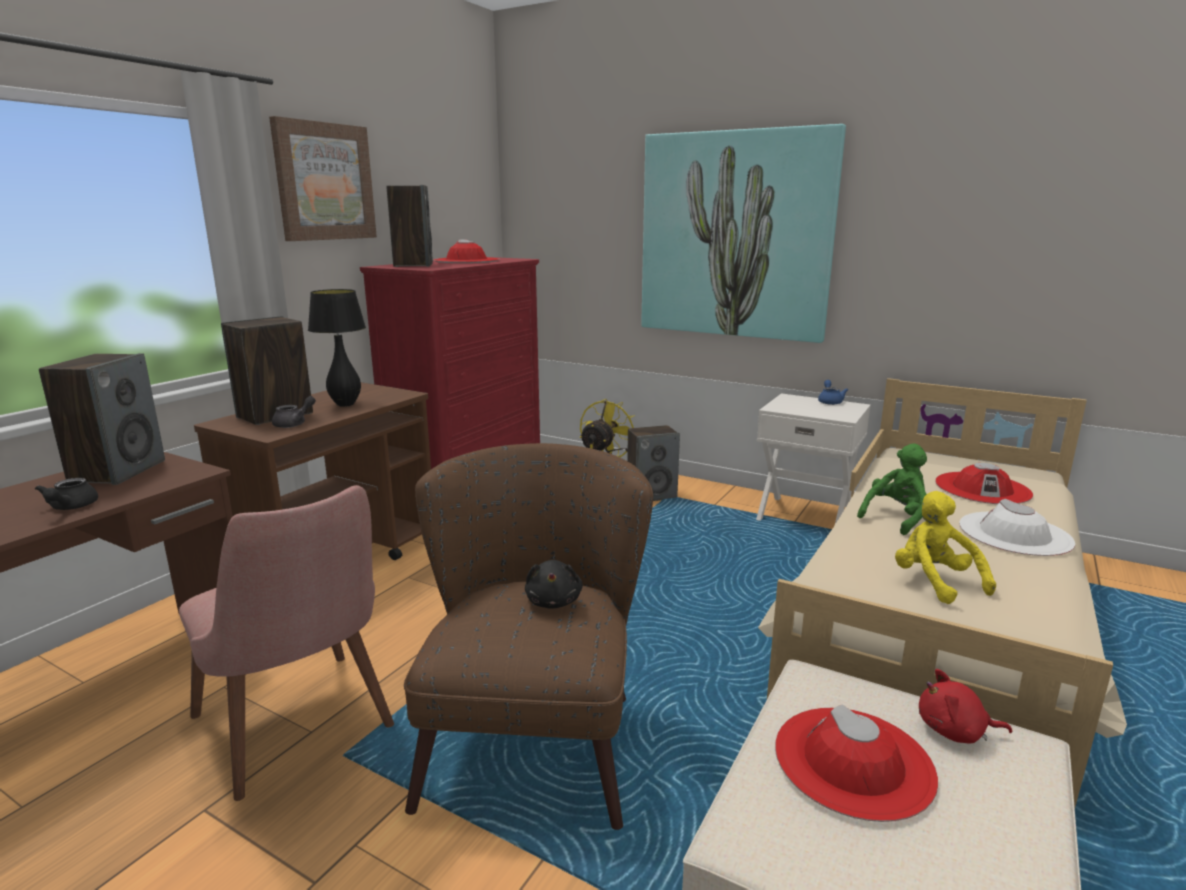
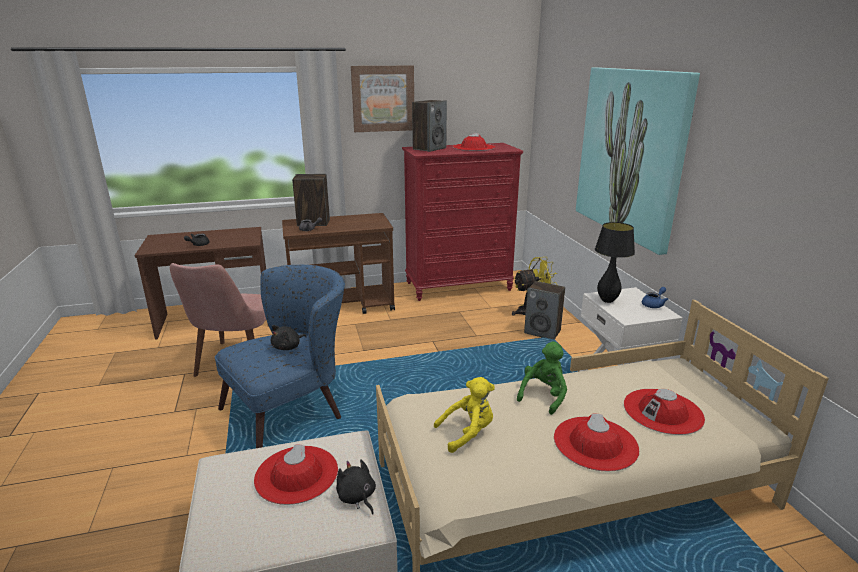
camera: 45 degrees right, 5 degrees up
speaker [39,353,165,485] -> none
black table lamp [308,289,366,407] -> black table lamp moved to [595,222,635,303]
brown armchair [404,443,653,830] -> blue armchair [215,265,345,448]
green plush toy [857,443,927,535] -> green plush toy turned 60 degrees counterclockwise [517,341,567,415]
yellow plush toy [895,491,996,604] -> yellow plush toy turned 45 degrees clockwise [434,377,495,453]
red plush toy [919,669,1012,744] -> black plush toy [336,459,376,515]
white hat [959,499,1075,556] -> red hat [554,414,639,471]

